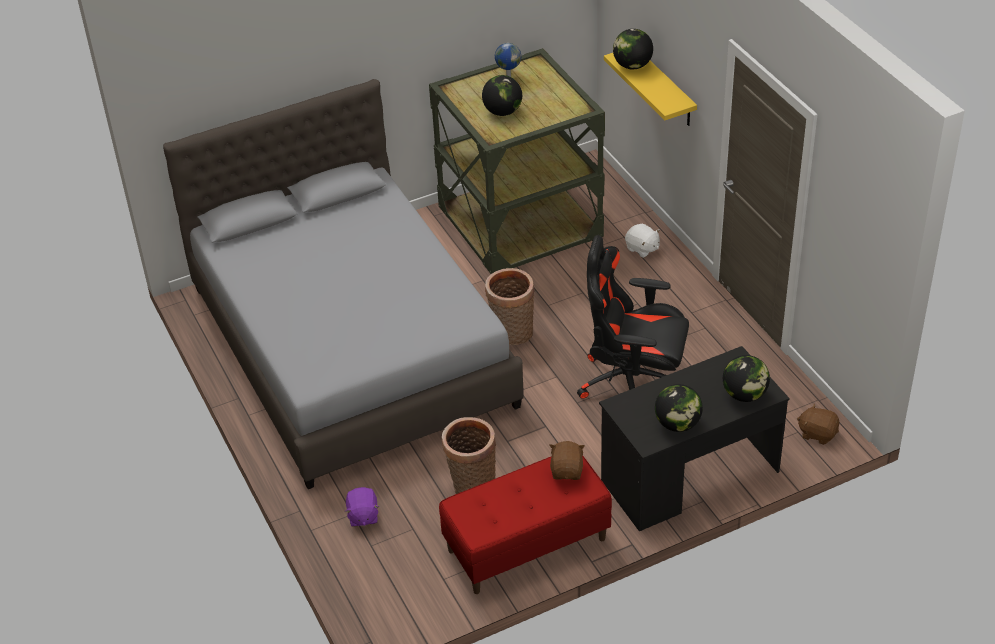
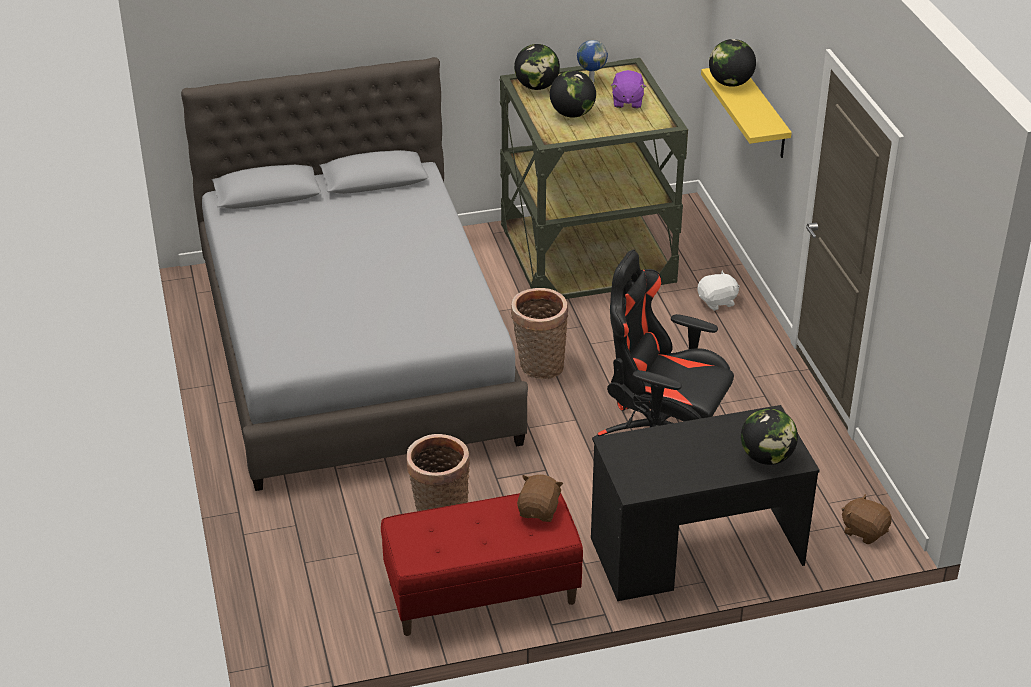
camera: 10 degrees right, 5 degrees down
purple plush toy [345,487,379,527] -> purple plush toy moved to [611,70,646,108]
white plush toy [625,223,660,258] -> white plush toy turned 75 degrees counterclockwise [697,271,740,311]
globe [655,384,703,432] -> globe moved to [514,44,560,90]

